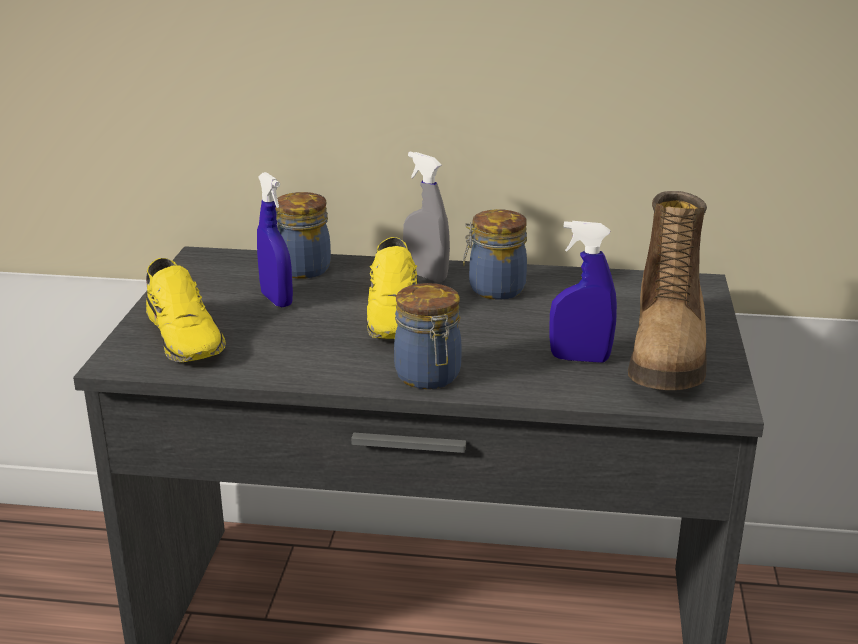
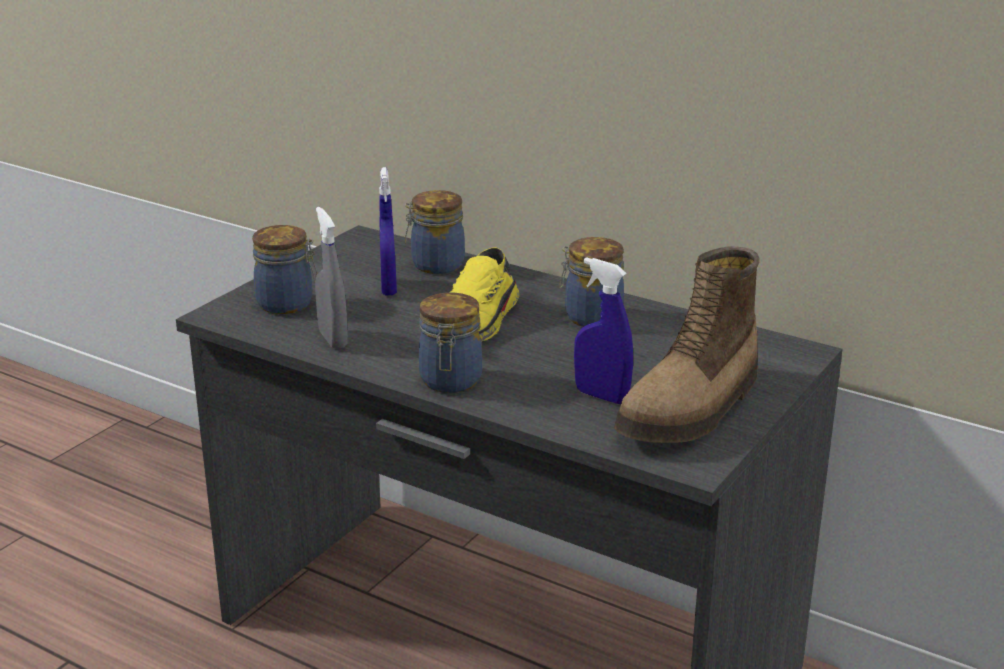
camera: 25 degrees right, 0 degrees up
yellow shoe [146,258,225,362] -> jar [252,225,318,314]
grey spray bottle [403,151,450,282] -> grey spray bottle moved to [315,207,348,349]

